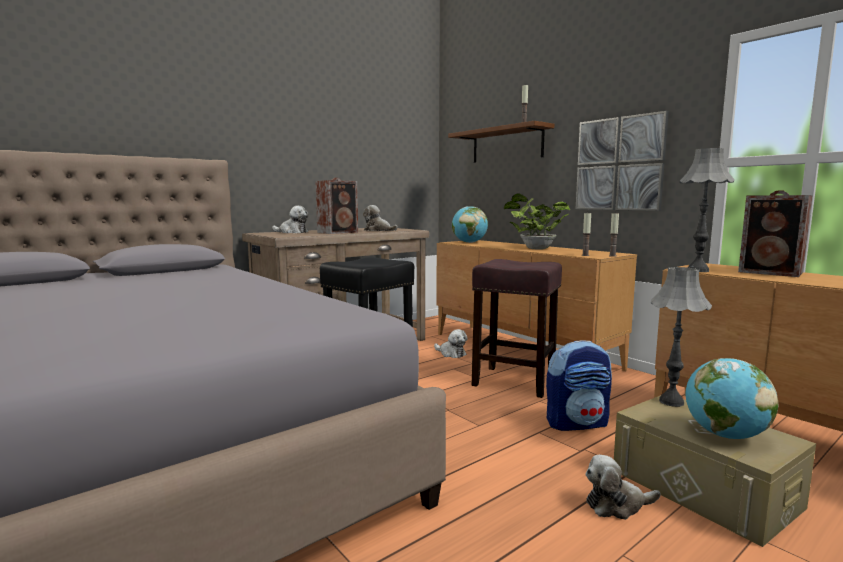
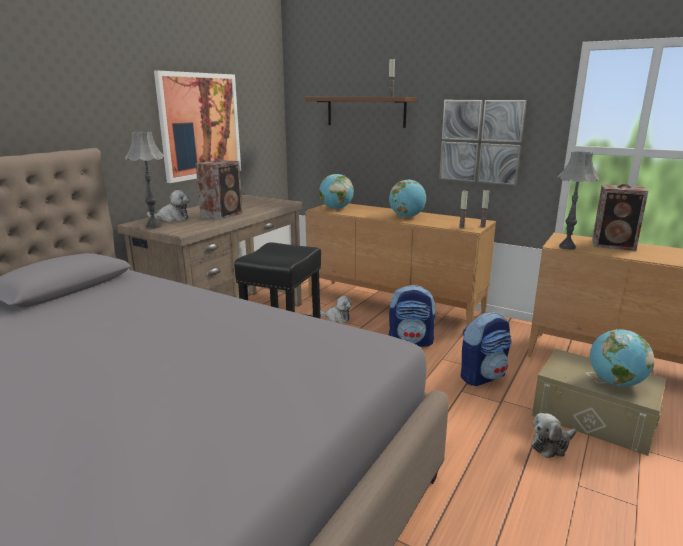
camera: 20 degrees left, 10 degrees up
plush toy [363,205,398,231] -> none
brown stool [472,259,562,398] -> backpack [389,285,436,347]
potted plant [504,193,570,250] -> globe [389,179,426,218]
grey table lamp [651,267,712,407] -> grey table lamp moved to [125,132,165,229]
none -> picture [154,71,241,183]

